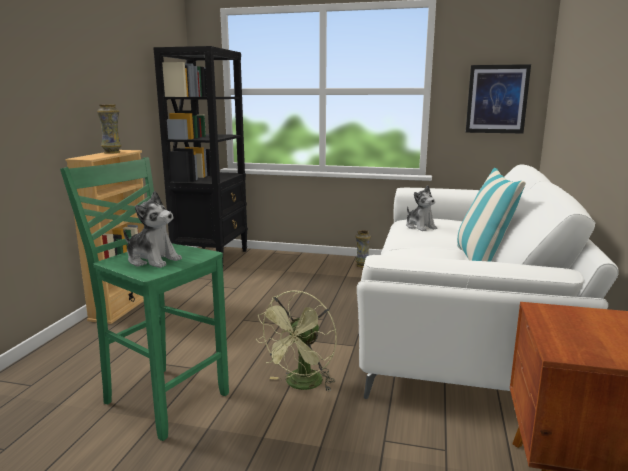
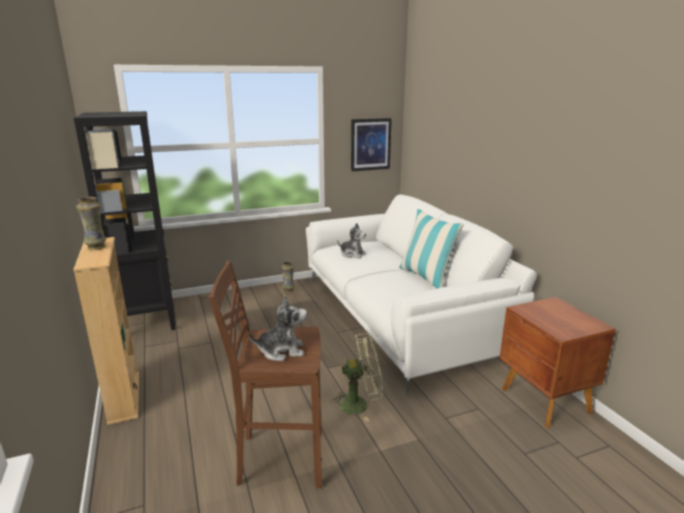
camera: 35 degrees left, 5 degrees up
green stool [60,157,229,441] -> brown stool [209,260,322,488]
green fan [256,290,337,391] -> green fan turned 90 degrees counterclockwise [330,333,382,422]

